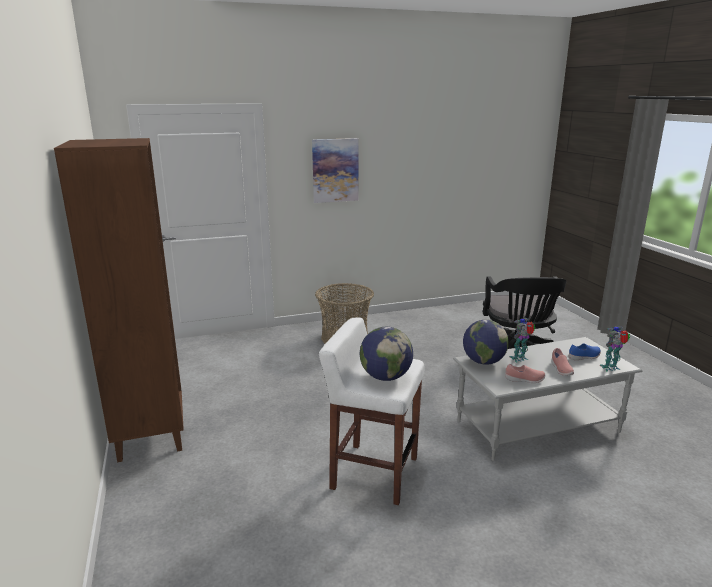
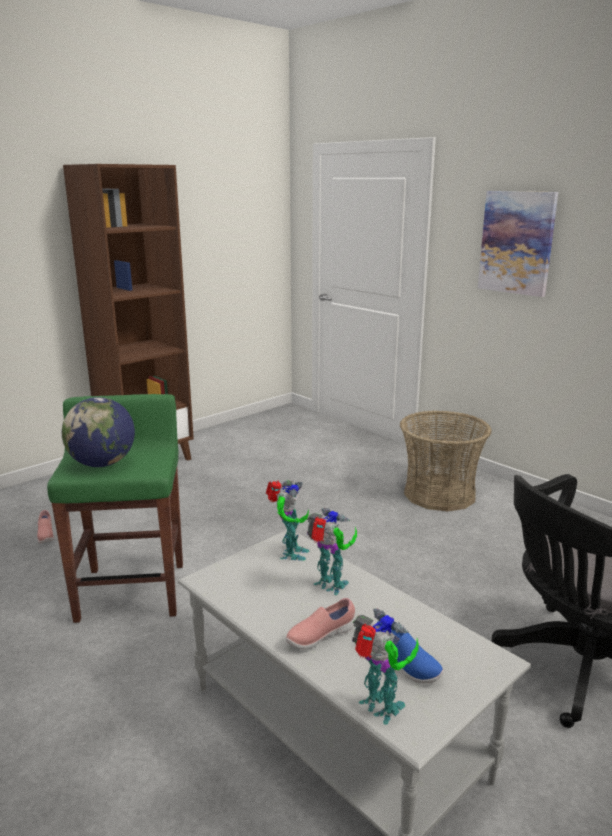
camera: 65 degrees right, 0 degrees up
white stool [319,317,424,505] -> green stool [47,394,183,623]
globe [463,320,509,365] -> toy robot [266,480,309,561]
pink shoe [505,364,545,383] -> pink shoe moved to [37,510,54,543]

